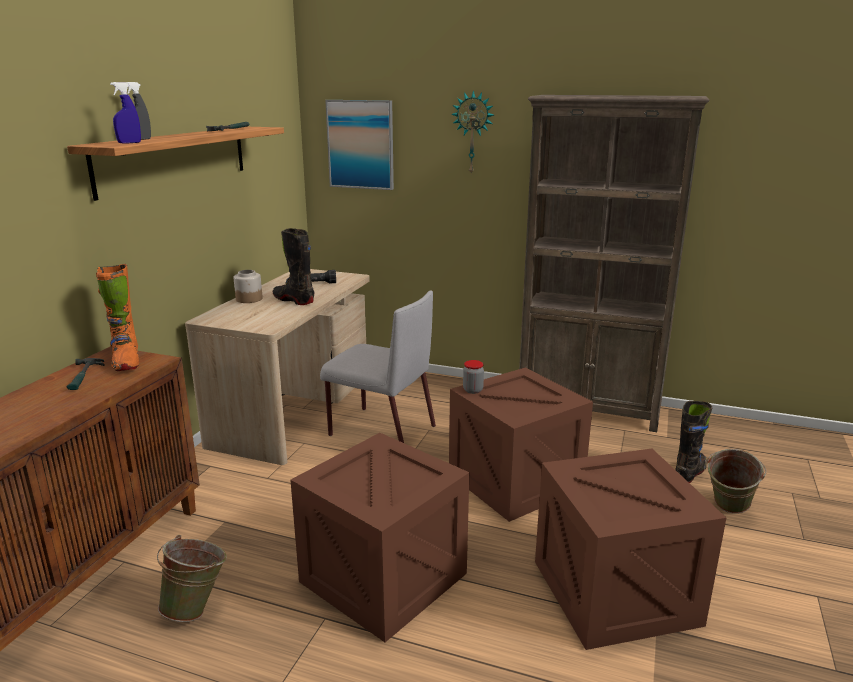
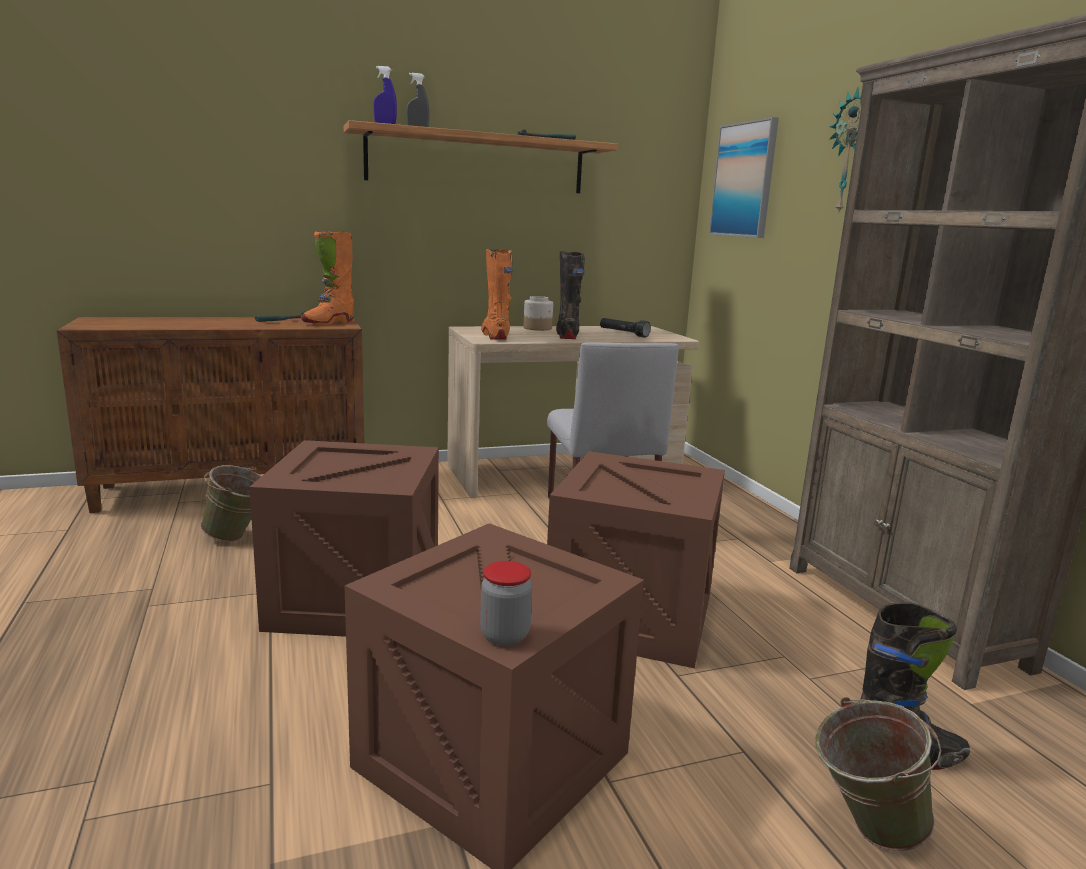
camera: 50 degrees right, 5 degrees down
jar [463,360,484,394] -> jar moved to [480,561,532,646]
none -> orange boot [481,248,513,340]

